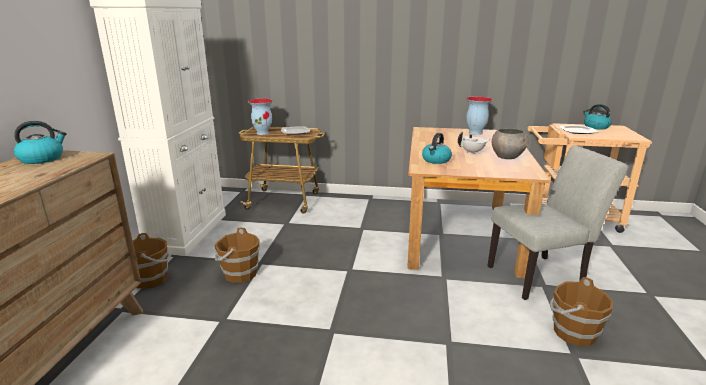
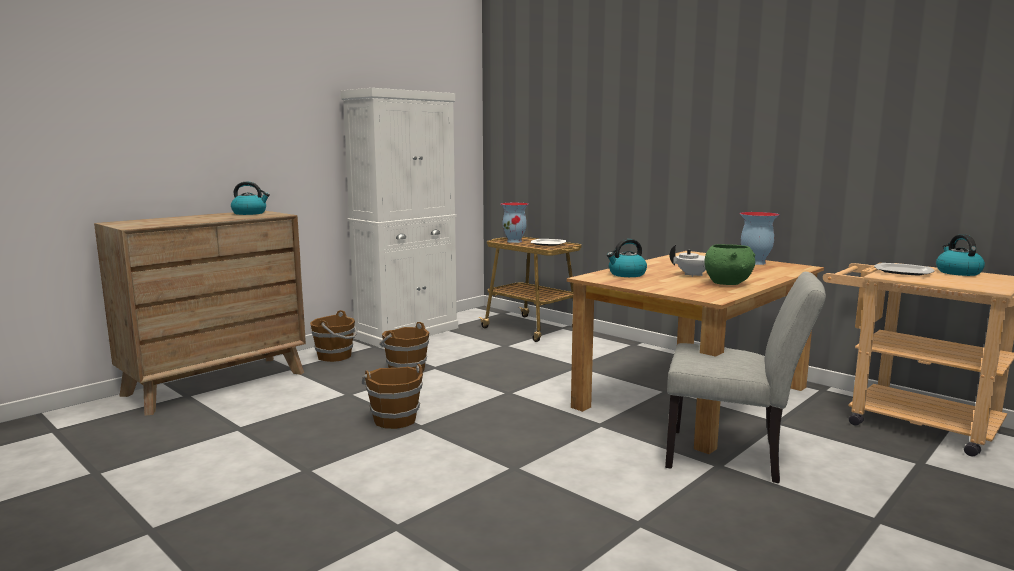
camera: 35 degrees right, 10 degrees down
grey bowl [492,128,528,159] -> green bowl [705,244,755,285]
brown bucket [550,277,613,346] -> brown bucket moved to [362,364,423,429]

